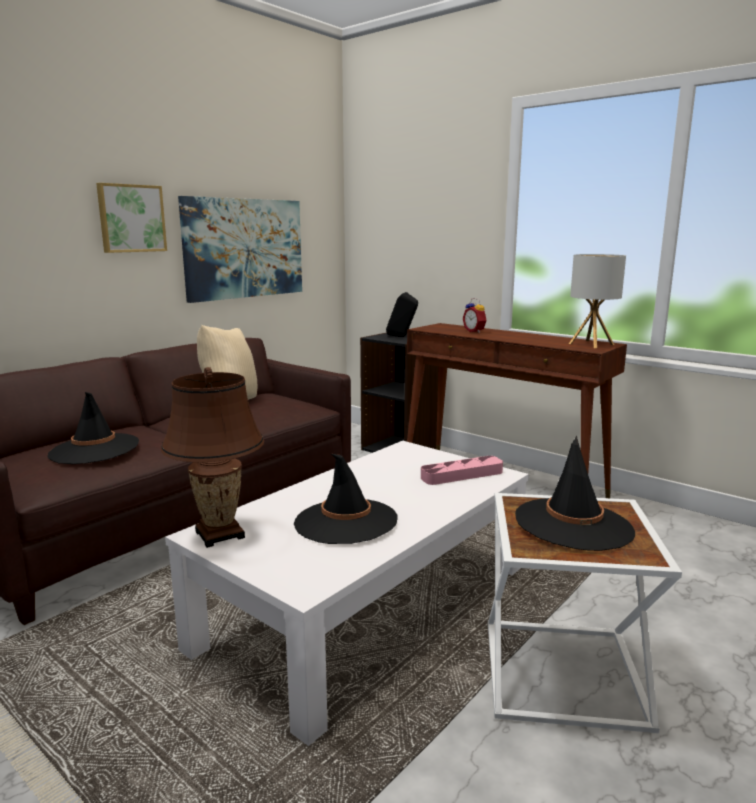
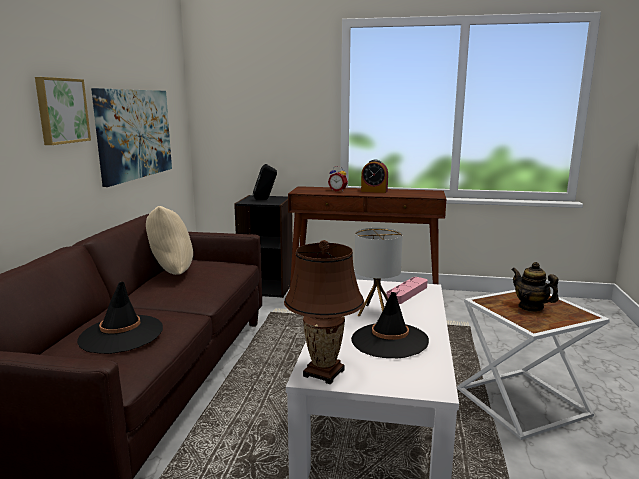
camera: 30 degrees left, 0 degrees up
black hat [515,436,635,551] -> teapot [512,262,559,312]
table lamp [569,254,626,348] -> table lamp moved to [354,228,403,316]
none -> alarm clock [361,160,388,193]

